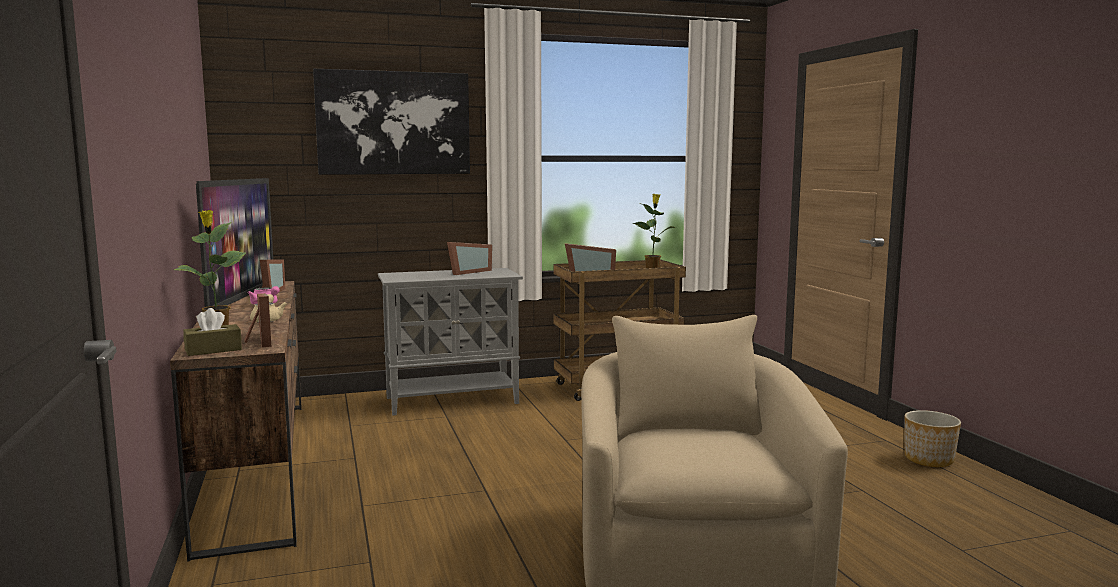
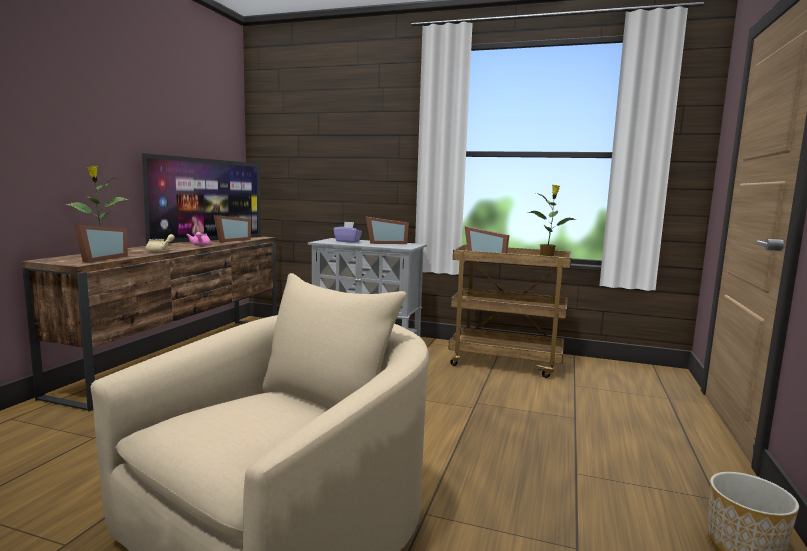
camera: 35 degrees right, 0 degrees up
brown tissue box [183,308,242,356] -> none
picture [313,69,470,175] -> none
none -> purple tissue box [333,222,362,243]

